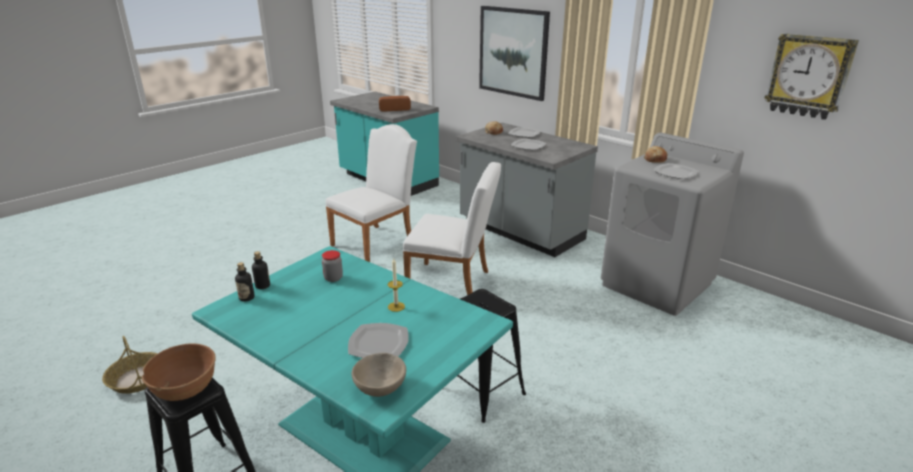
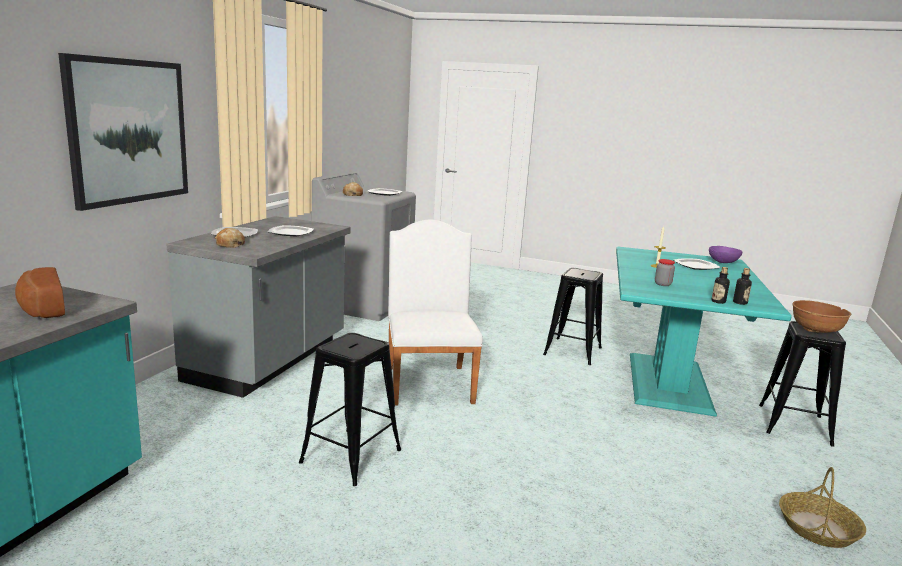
camera: 115 degrees left, 10 degrees down
white chair [325,124,417,262] -> black stool [299,333,401,486]
beige bowl [352,352,406,397] -> purple bowl [709,246,742,263]
wall clock [764,33,859,120] -> none

